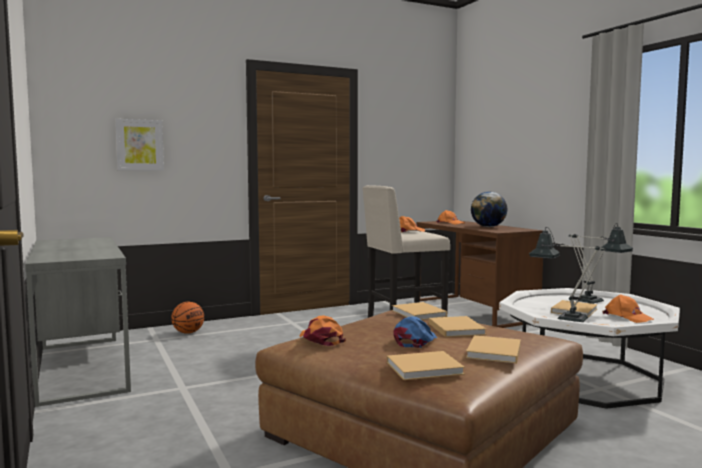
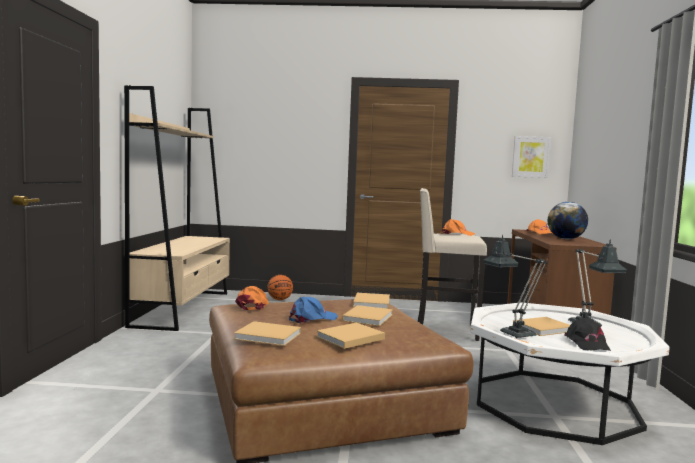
camera: 30 degrees right, 0 degrees up
grey desk [25,237,131,407] -> beige bookcase [124,85,230,331]
picture [115,119,164,171] -> picture moved to [512,136,551,178]
orange cap [603,294,654,323] -> black cap [564,318,611,351]

